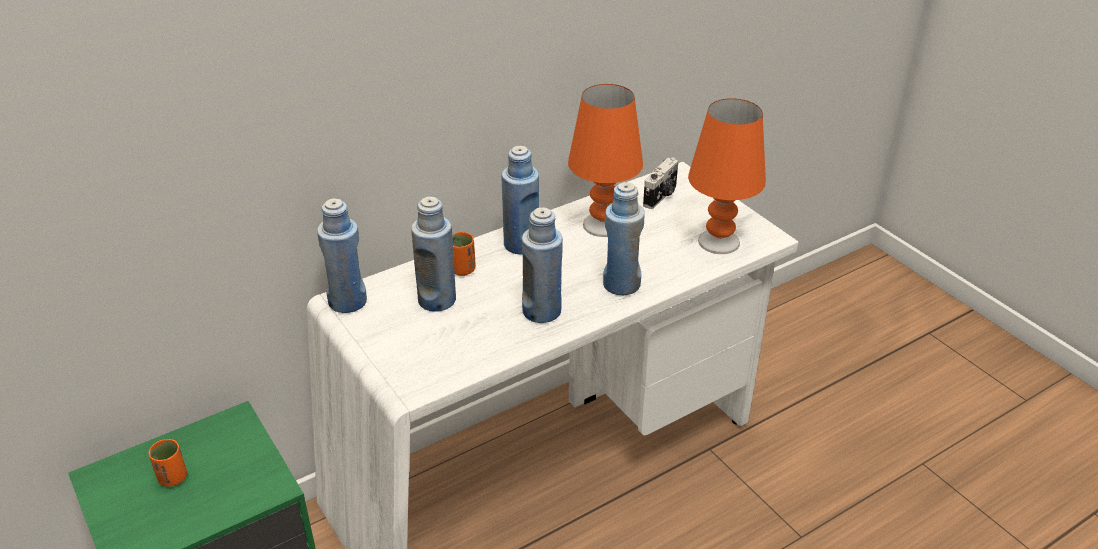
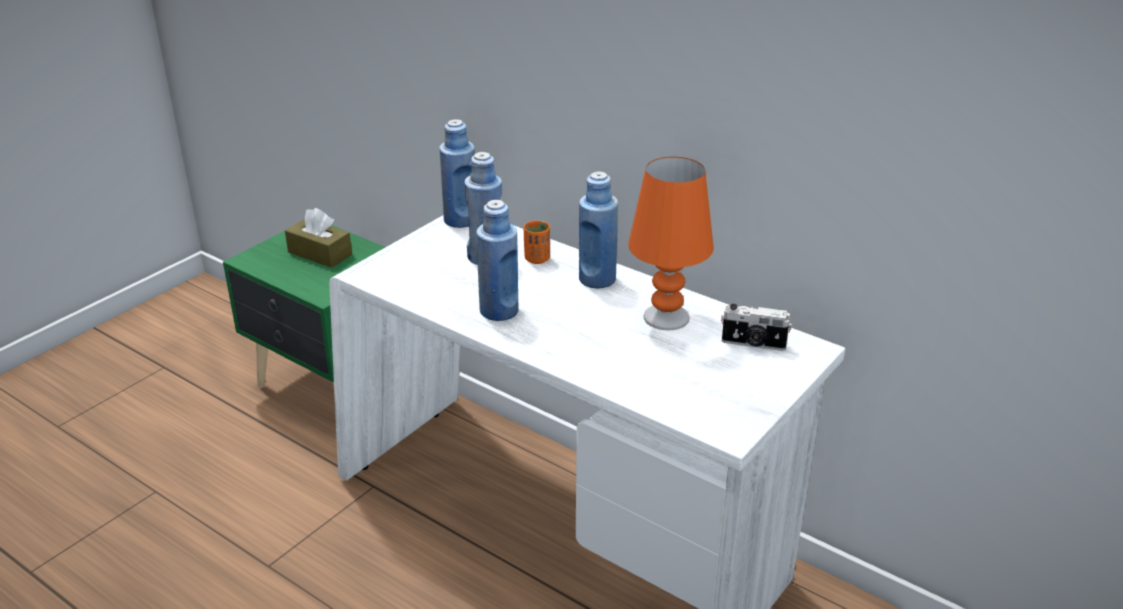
camera: 70 degrees right, 5 degrees down
orange cup [148,439,187,487] -> brown tissue box [285,208,352,268]
blue bottle [603,182,645,295] -> none
orange table lamp [688,98,766,254] -> none

